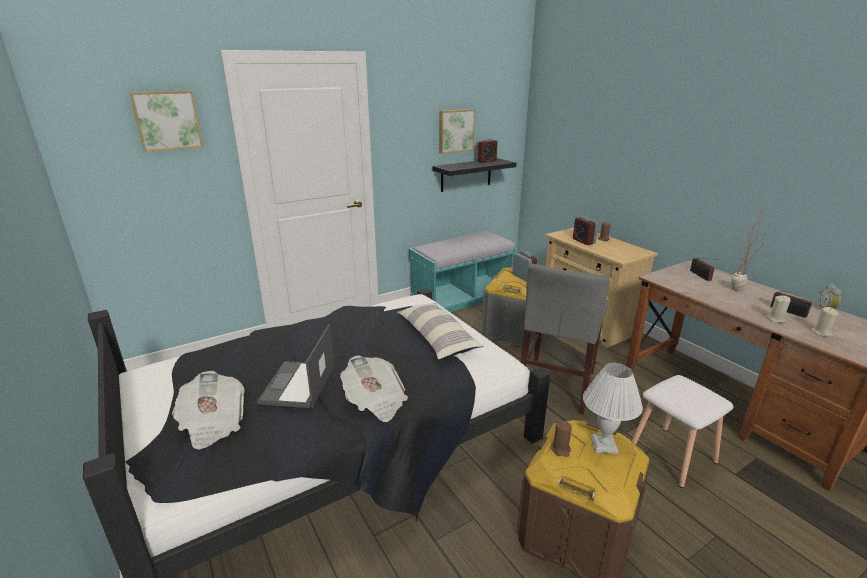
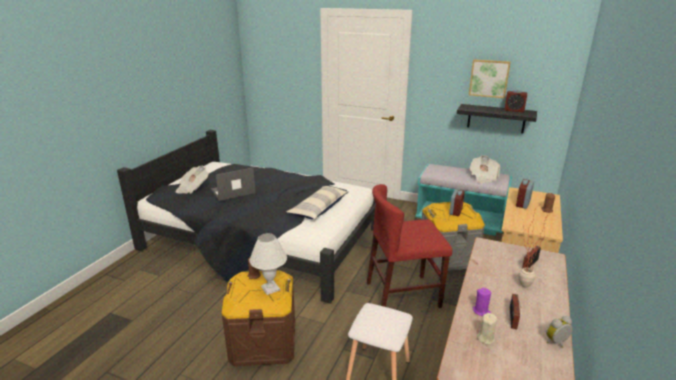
camera: 55 degrees right, 0 degrees up
picture [130,91,204,152] -> none
newspaper [340,355,408,422] -> newspaper moved to [469,156,500,183]
grey chair [521,264,610,414] -> red chair [367,184,452,308]
beige candle [767,295,791,323] -> purple candle [473,288,491,316]

